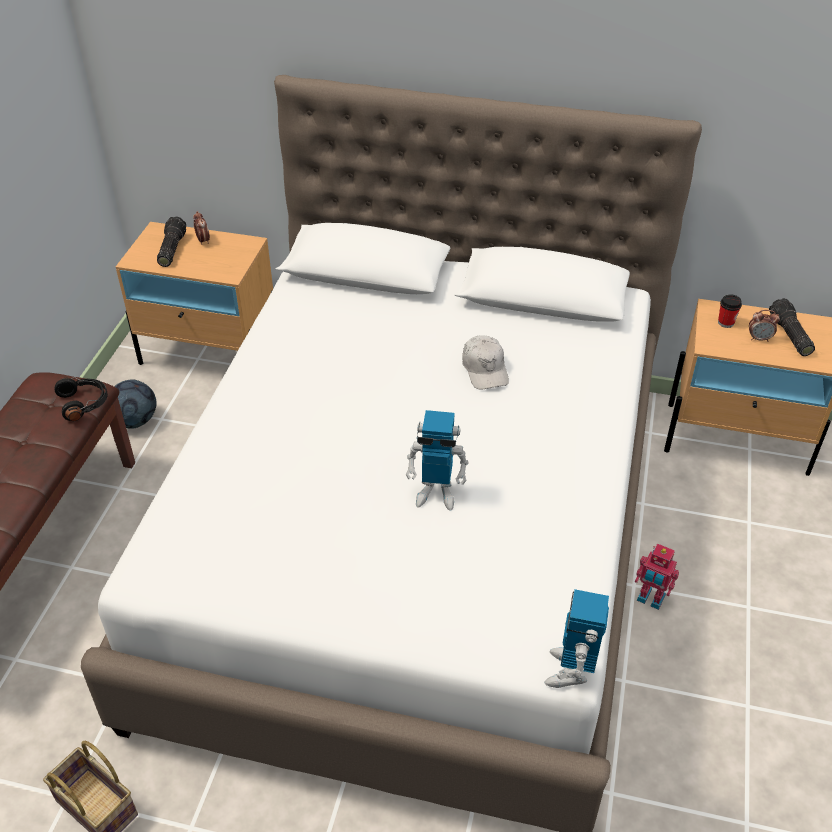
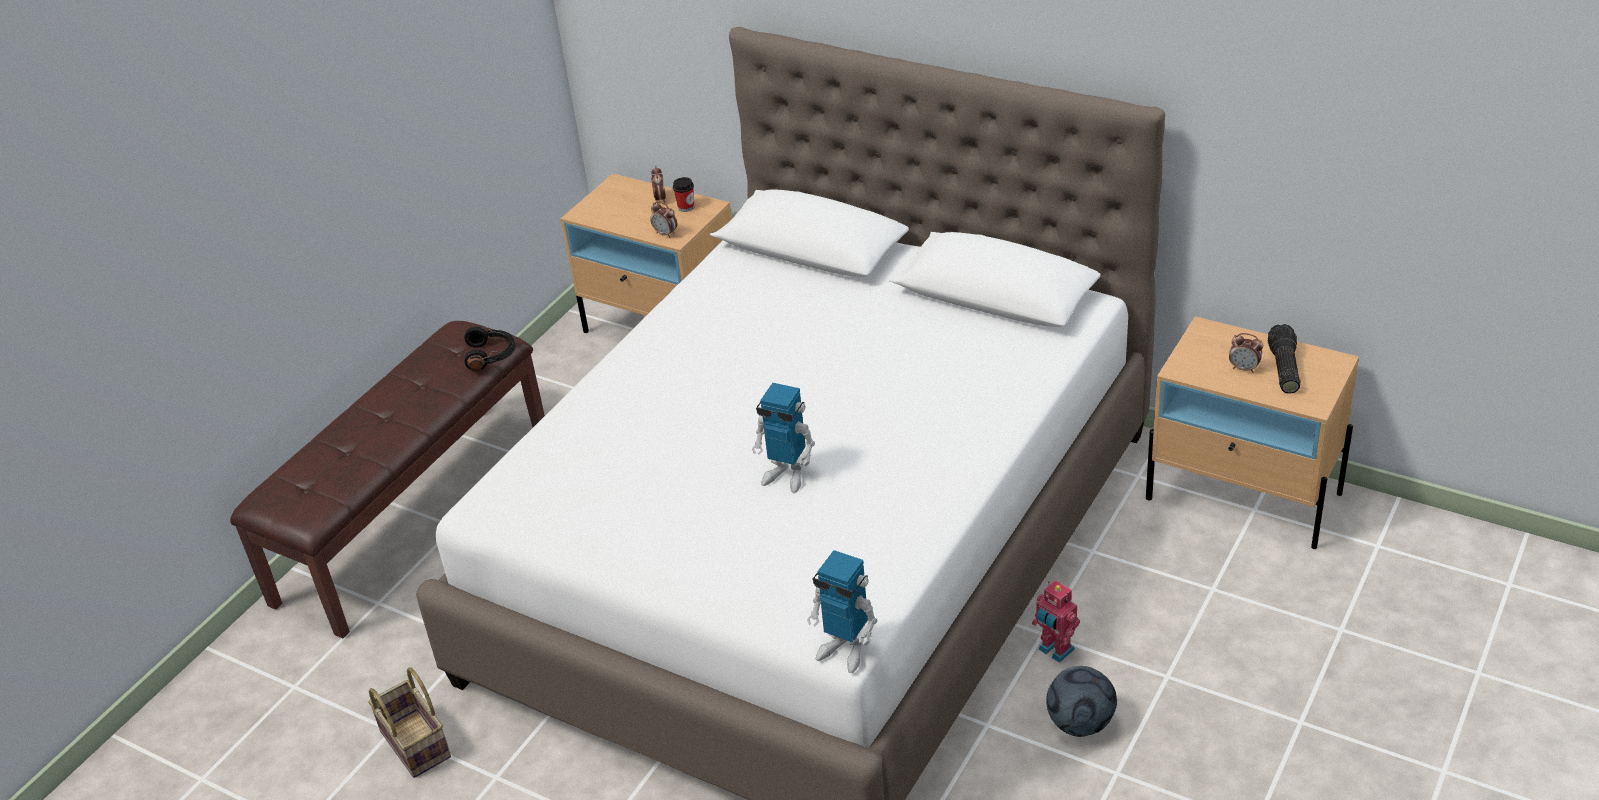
camera: 20 degrees right, 5 degrees down
football [114,379,157,429] -> football moved to [1046,666,1117,737]
flashlight [157,216,186,267] -> none
white cap [462,335,509,390] -> none
toy robot [544,589,609,688] -> toy robot turned 90 degrees counterclockwise [807,550,877,673]
cup [718,294,742,328] -> cup moved to [673,177,694,212]
none -> alarm clock [650,201,678,238]

